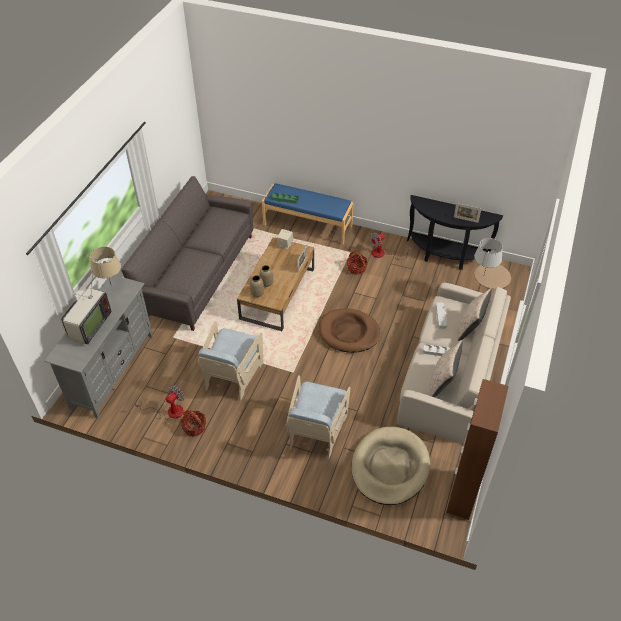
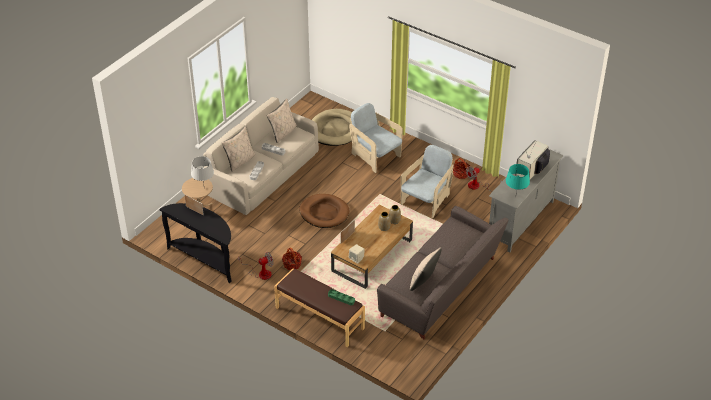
camera: 165 degrees left, 5 degrees down
beige table lamp [90,247,121,287] -> turquoise table lamp [506,164,530,193]
blue bench [262,183,354,245] -> brown bench [274,268,365,347]
beige armchair [286,375,351,459] -> beige armchair turned 75 degrees counterclockwise [349,103,403,173]
brown cabinet [446,379,509,520] -> none
none -> beige pillow [410,247,442,291]

